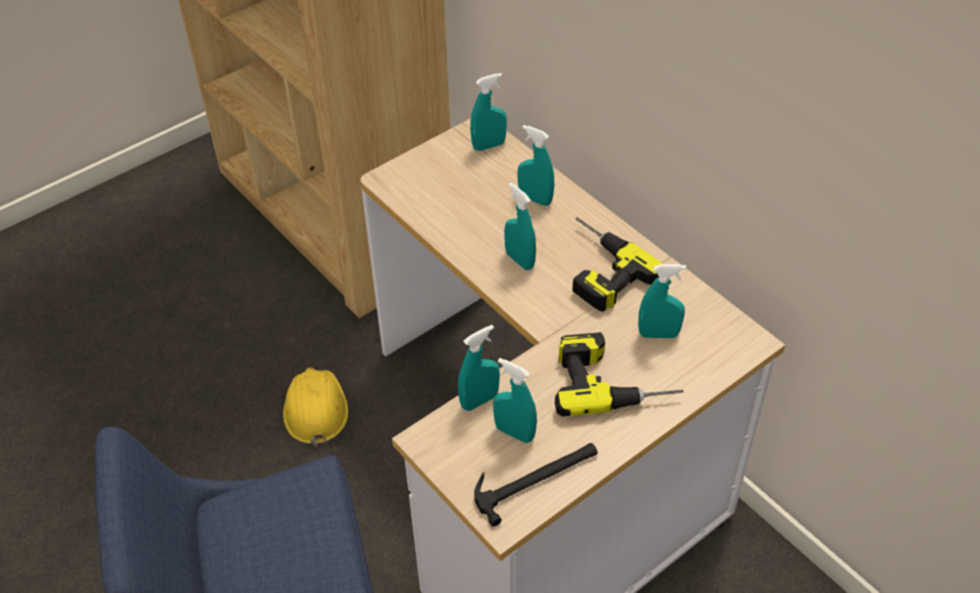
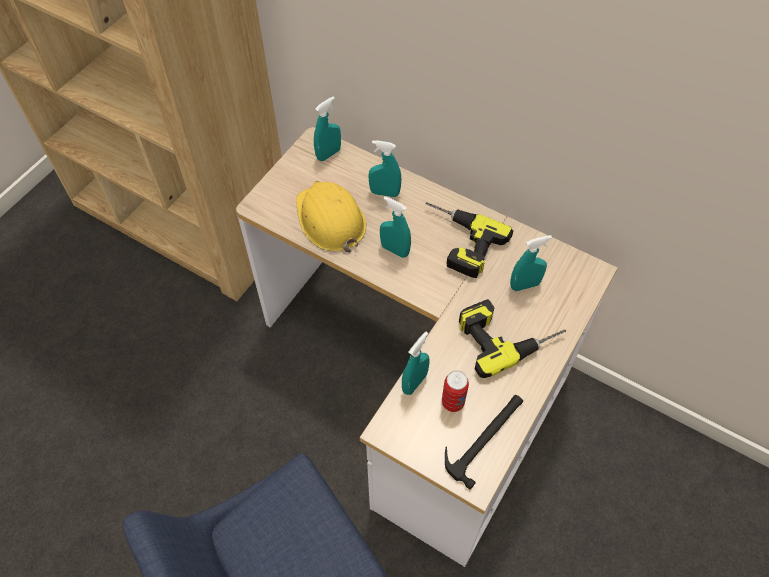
camera: 20 degrees left, 10 degrees up
yellow hard hat [283,367,348,447] -> yellow hard hat moved to [296,181,366,253]
turquoise spray bottle [493,358,537,443] -> can [442,370,469,412]

